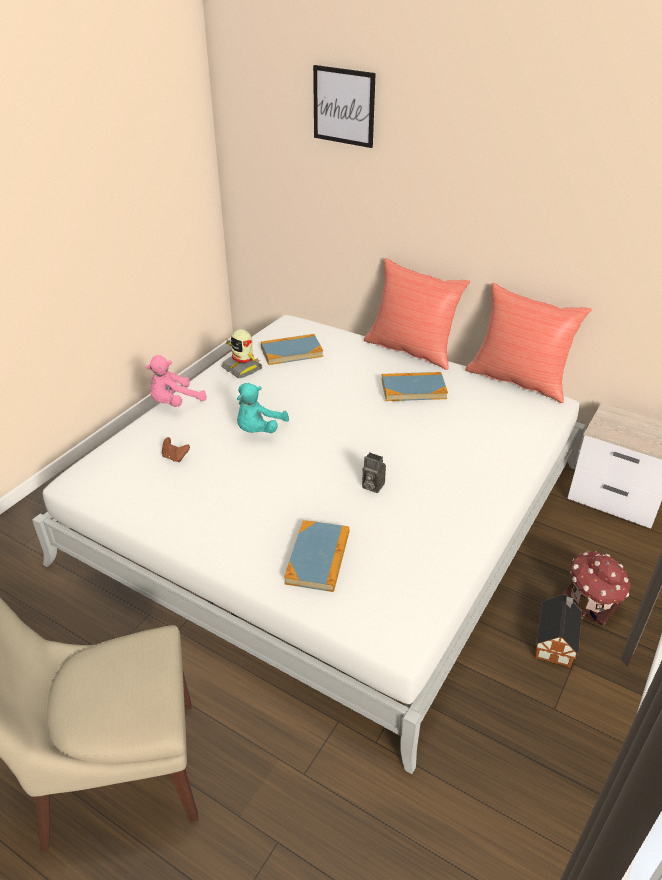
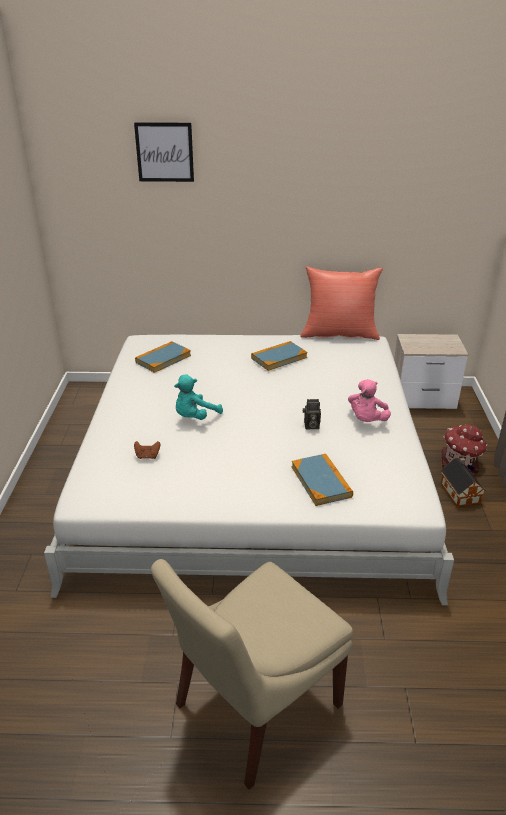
camera: 30 degrees left, 5 degrees down
pink plush toy [145,355,207,407] -> pink plush toy moved to [348,379,391,422]
toy robot [221,329,262,378] -> none
turquoise plush toy [237,383,289,433] -> turquoise plush toy turned 45 degrees clockwise [174,375,223,420]
red pillow [364,258,470,370] -> none

